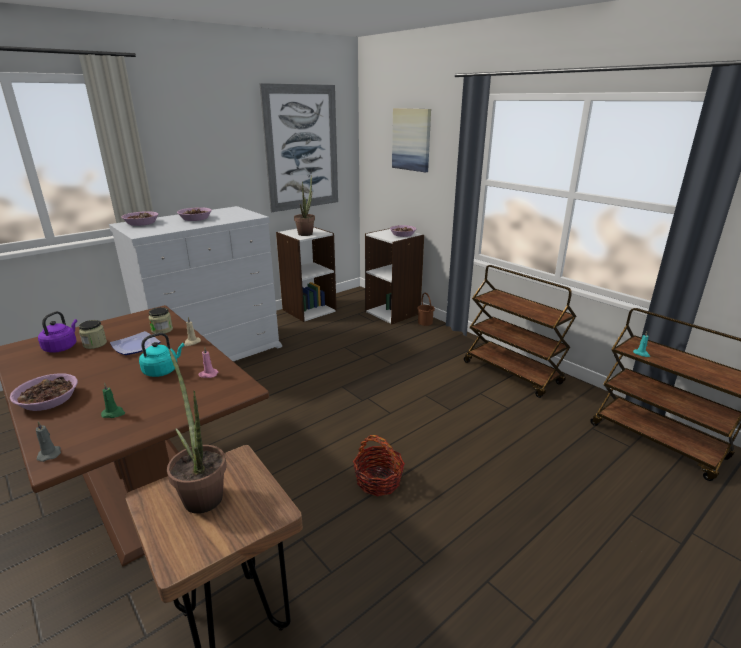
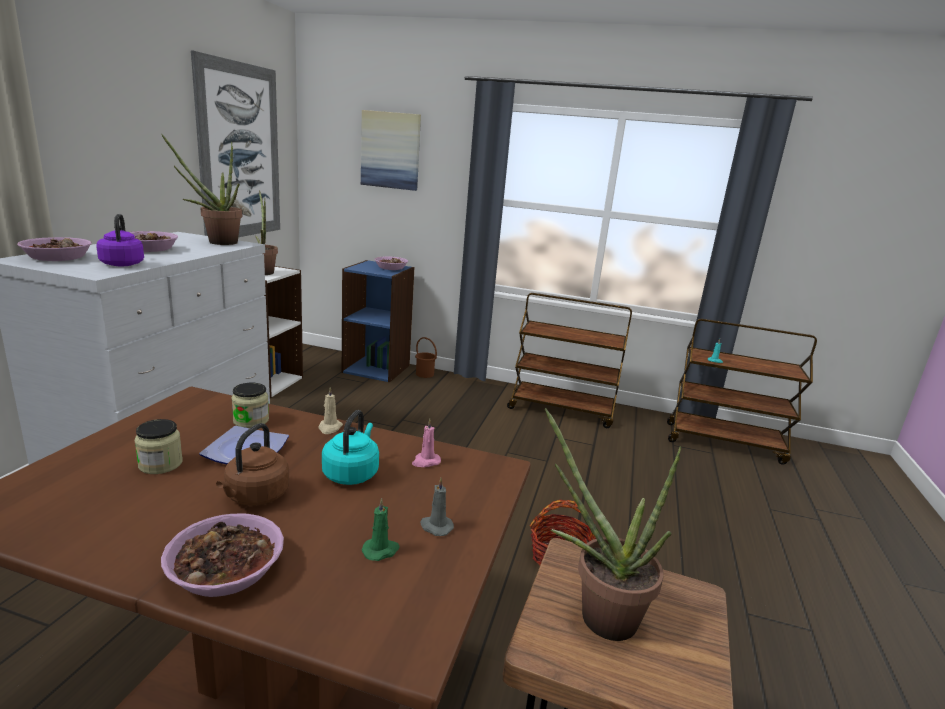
camera: 35 degrees left, 5 degrees down
grey candle [36,421,61,462] -> grey candle moved to [420,478,454,536]
purple kettle [38,311,77,353] -> purple kettle moved to [96,214,144,266]
white bookcase [365,228,424,324] -> blue bookcase [342,260,414,382]
none -> potted plant [161,134,243,245]
none -> brown kettle [216,423,289,506]

